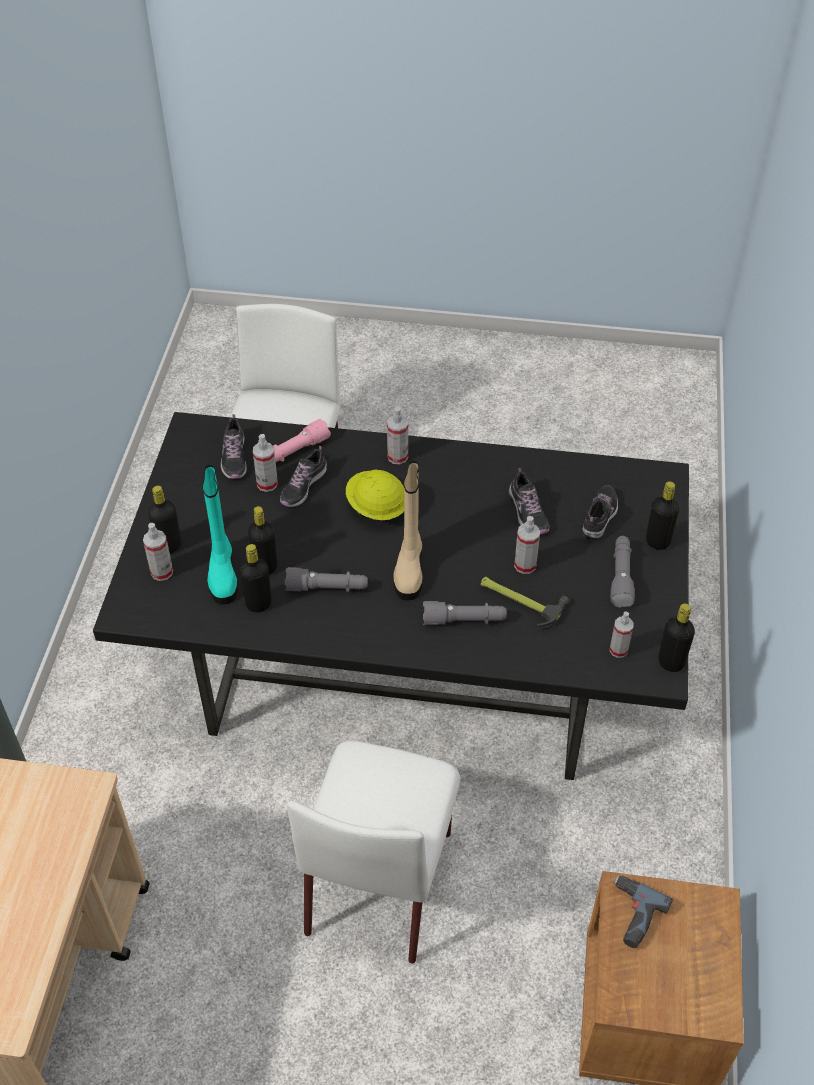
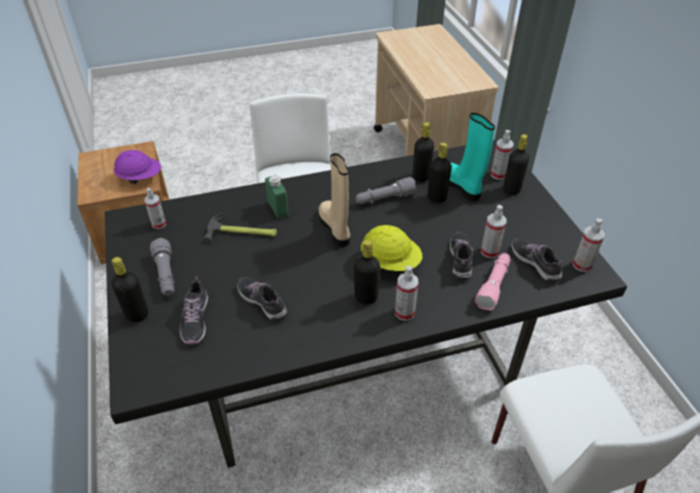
camera: 155 degrees right, 5 degrees down
grey flashlight [423,601,507,625] -> green bottle [265,175,289,219]
spray bottle [514,516,540,574] -> spray bottle moved to [573,218,605,272]
power drill [614,876,673,948] -> purple hard hat [114,150,161,184]
black bottle [658,603,695,672] -> black bottle moved to [354,240,380,305]

